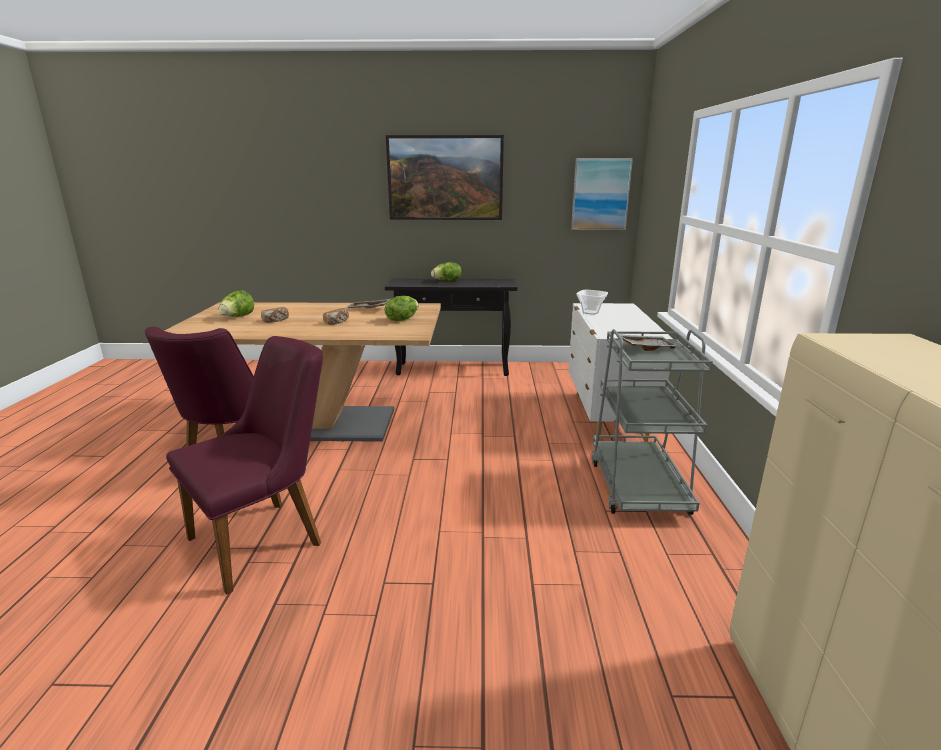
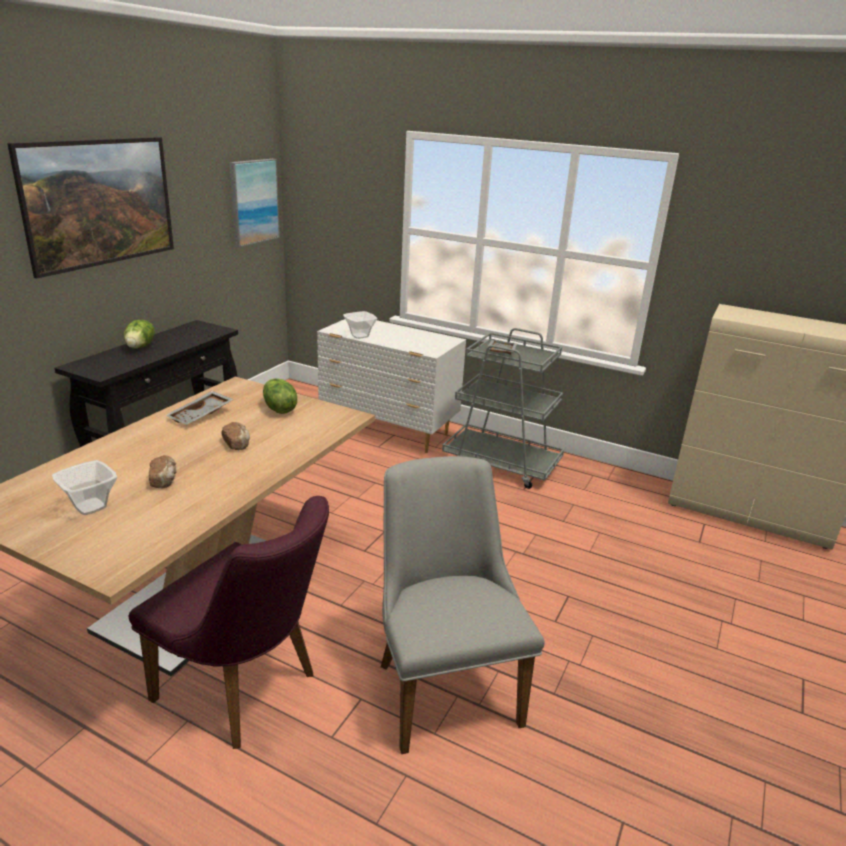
camera: 65 degrees left, 5 degrees up
purple chair [166,336,323,595] -> grey chair [381,456,545,754]
lettuce [219,291,254,317] -> bowl [52,460,117,515]

